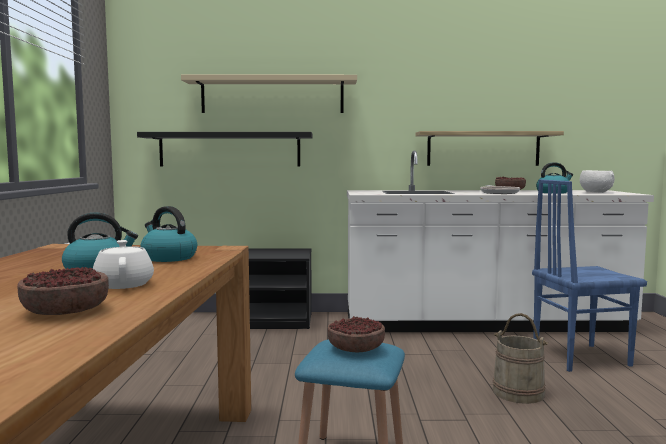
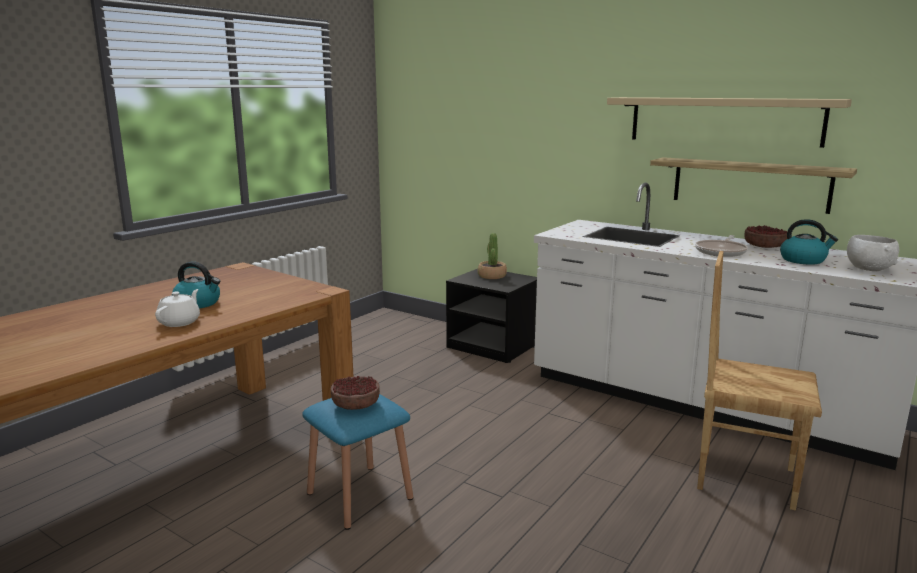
camera: 35 degrees right, 10 degrees up
bowl [17,267,109,315] -> none
black shelf [137,132,313,167] -> none
kettle [141,206,197,262] -> none
beige shelf [181,75,357,113] -> beige shelf moved to [607,97,852,148]
beige bucket [493,313,548,404] -> none
blue chair [532,179,647,372] -> brown chair [697,251,822,510]
none -> potted plant [478,233,507,279]

